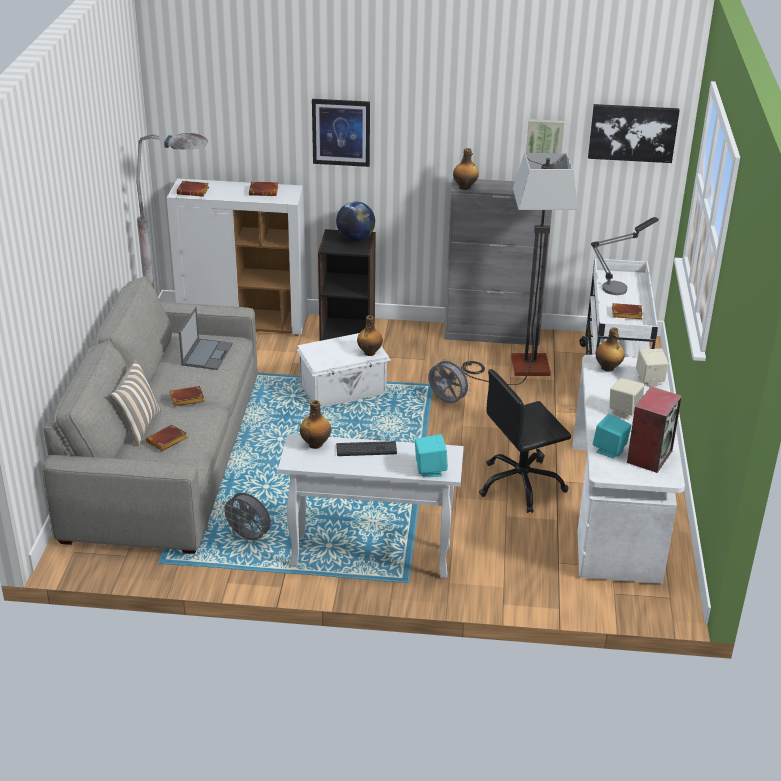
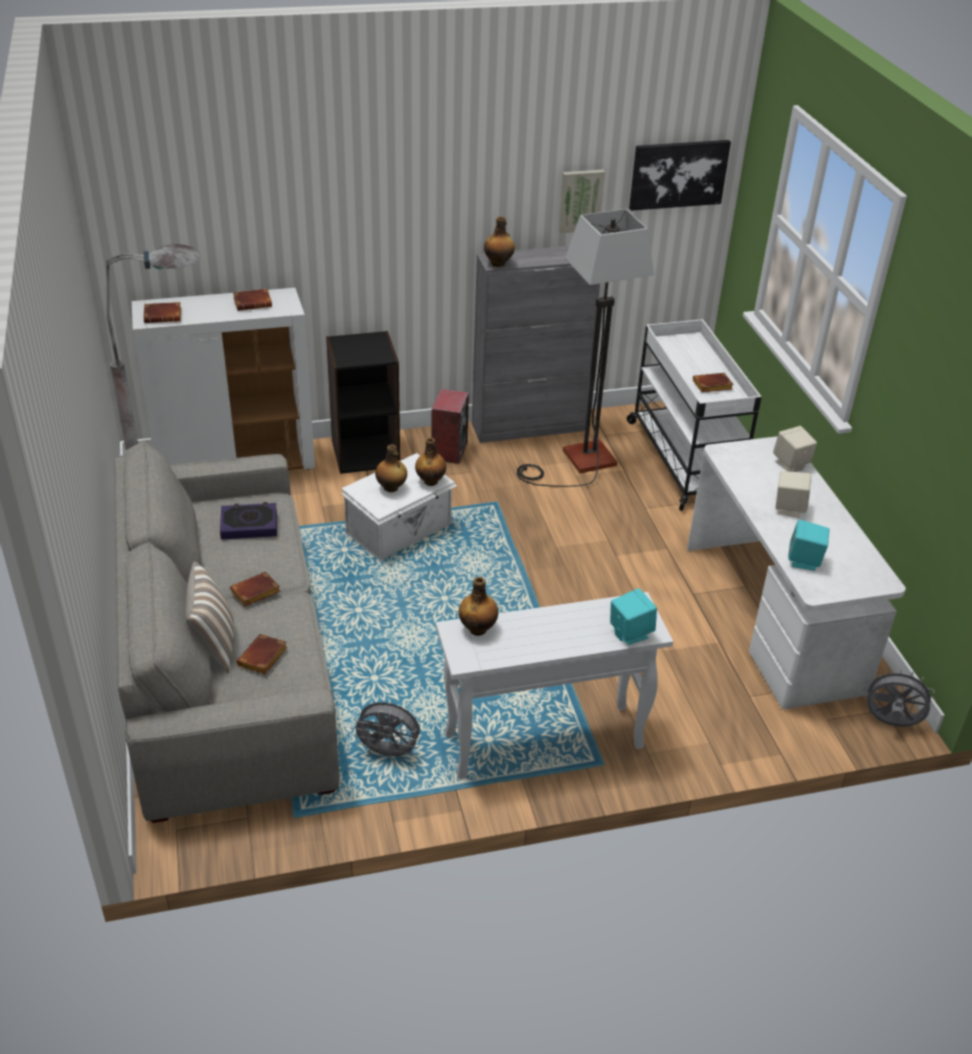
camera: 20 degrees left, 5 degrees up
laptop [179,307,233,370] -> book [220,502,277,540]
picture [312,99,370,167] -> none
globe [336,201,375,241] -> none
keyboard [336,441,397,456] -> none
grey fan [428,358,472,403] -> grey fan moved to [864,668,936,727]
black office chair [479,369,571,513] -> none
table lamp [591,217,659,295] -> none
bottle [596,327,625,372] -> bottle moved to [375,444,407,492]
speaker [627,386,682,473] -> speaker moved to [431,389,469,464]

